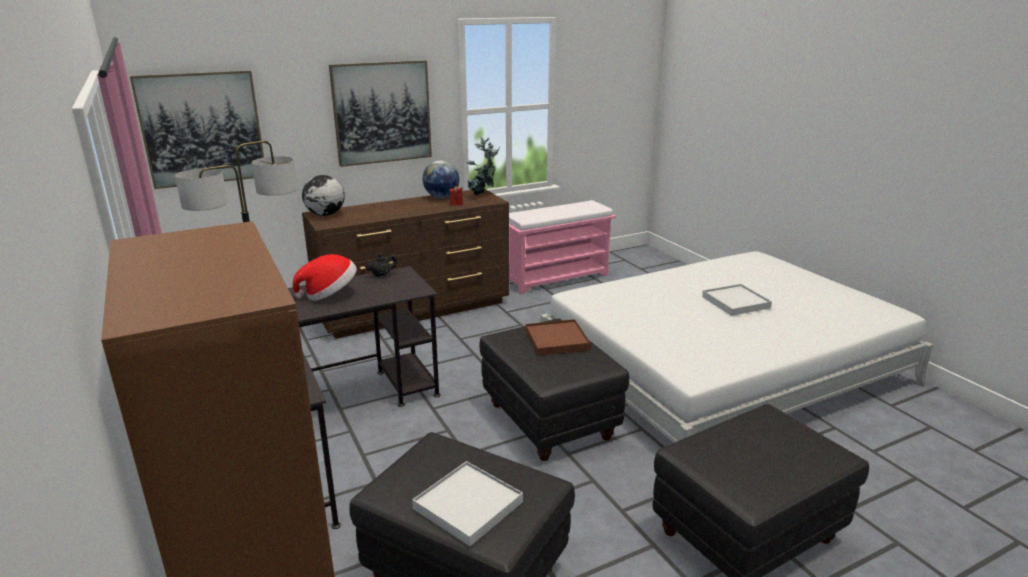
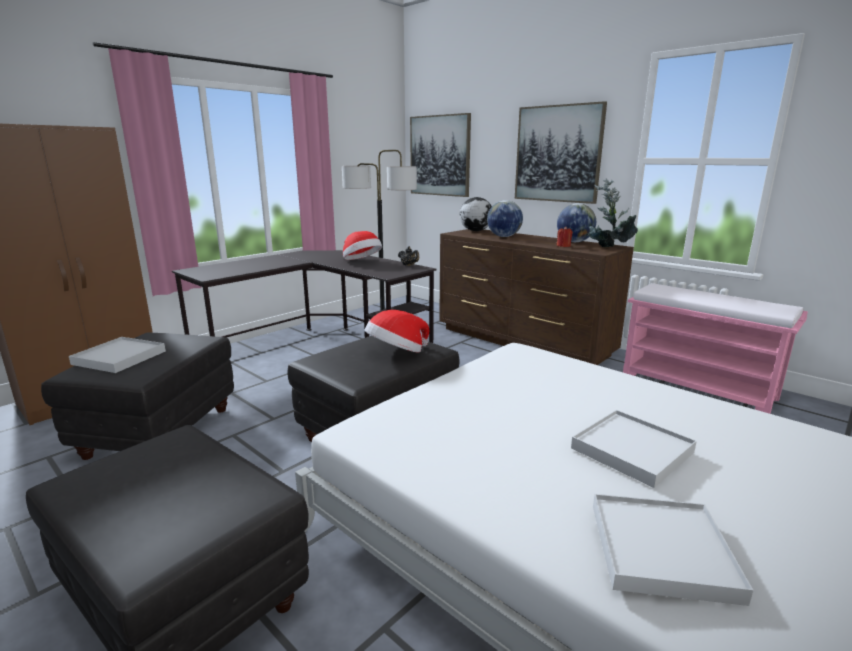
camera: 70 degrees right, 5 degrees down
brown tray [525,319,591,356] -> hat [365,310,429,353]
none -> globe [487,200,523,237]
none -> white tray [593,494,753,606]

